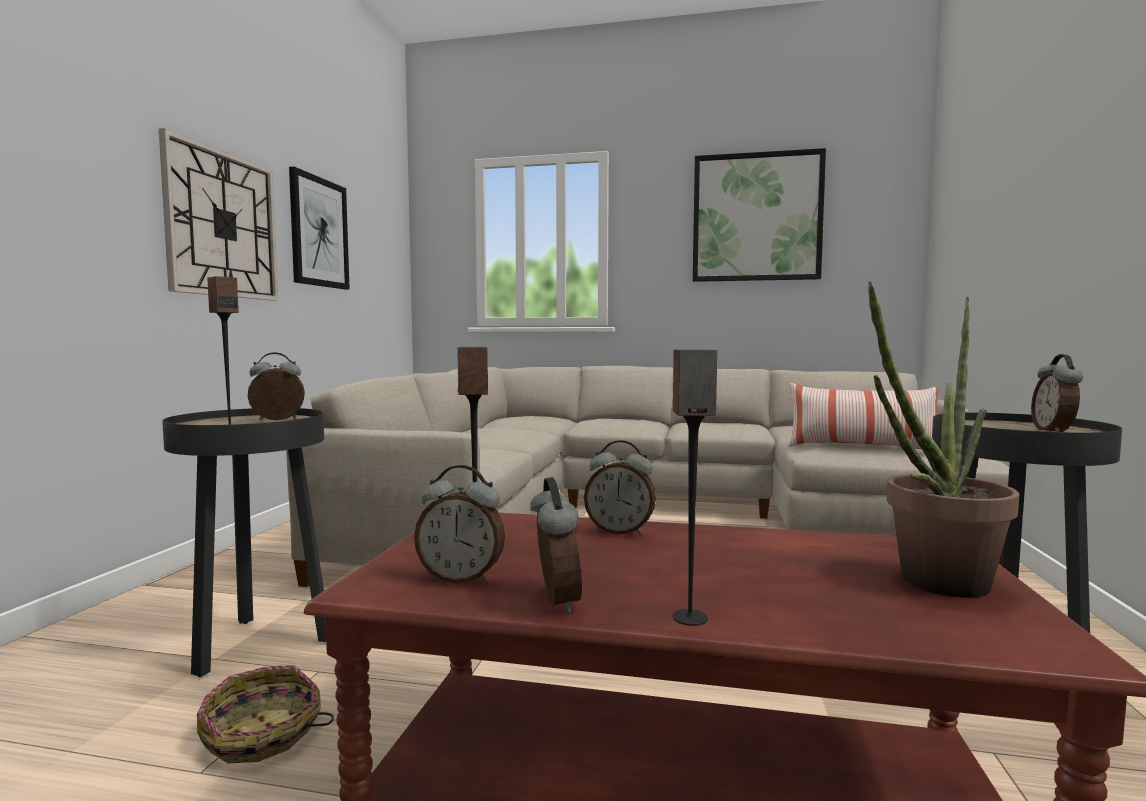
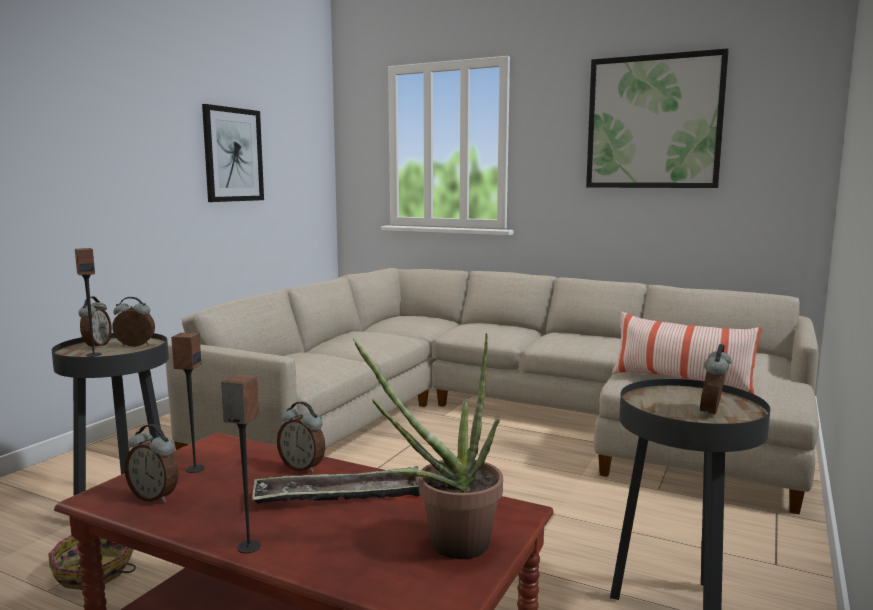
camera: 15 degrees right, 5 degrees up
wall clock [159,128,278,301] -> none
alarm clock [530,477,582,613] -> alarm clock moved to [79,296,112,347]
none -> tray [252,466,420,504]

